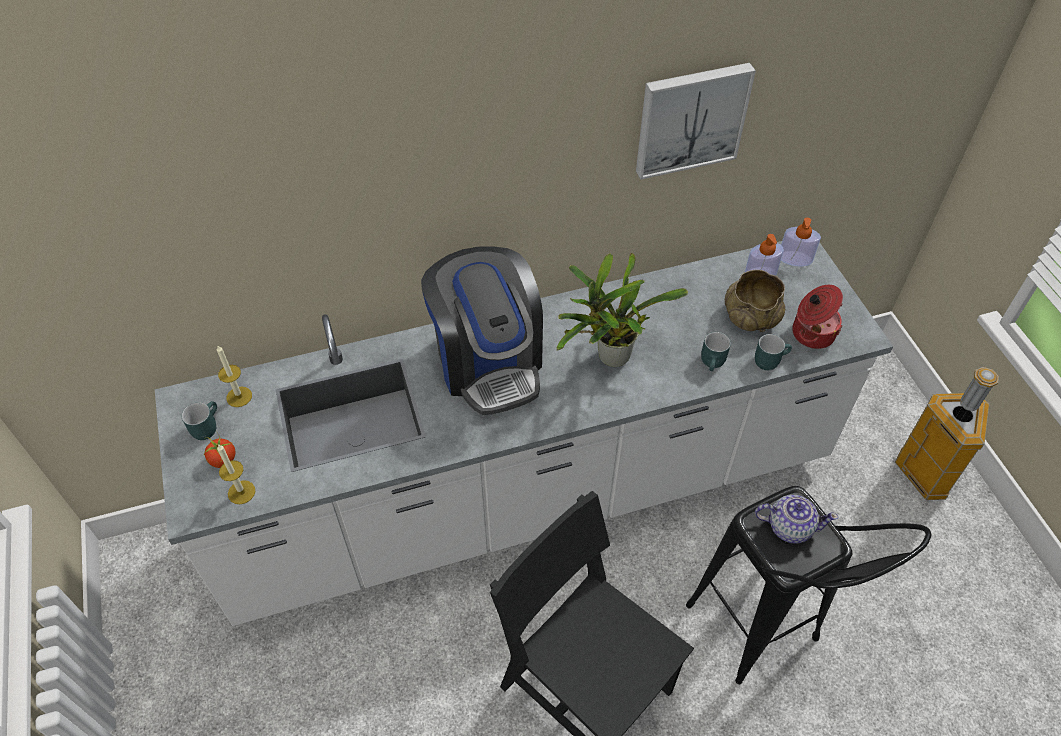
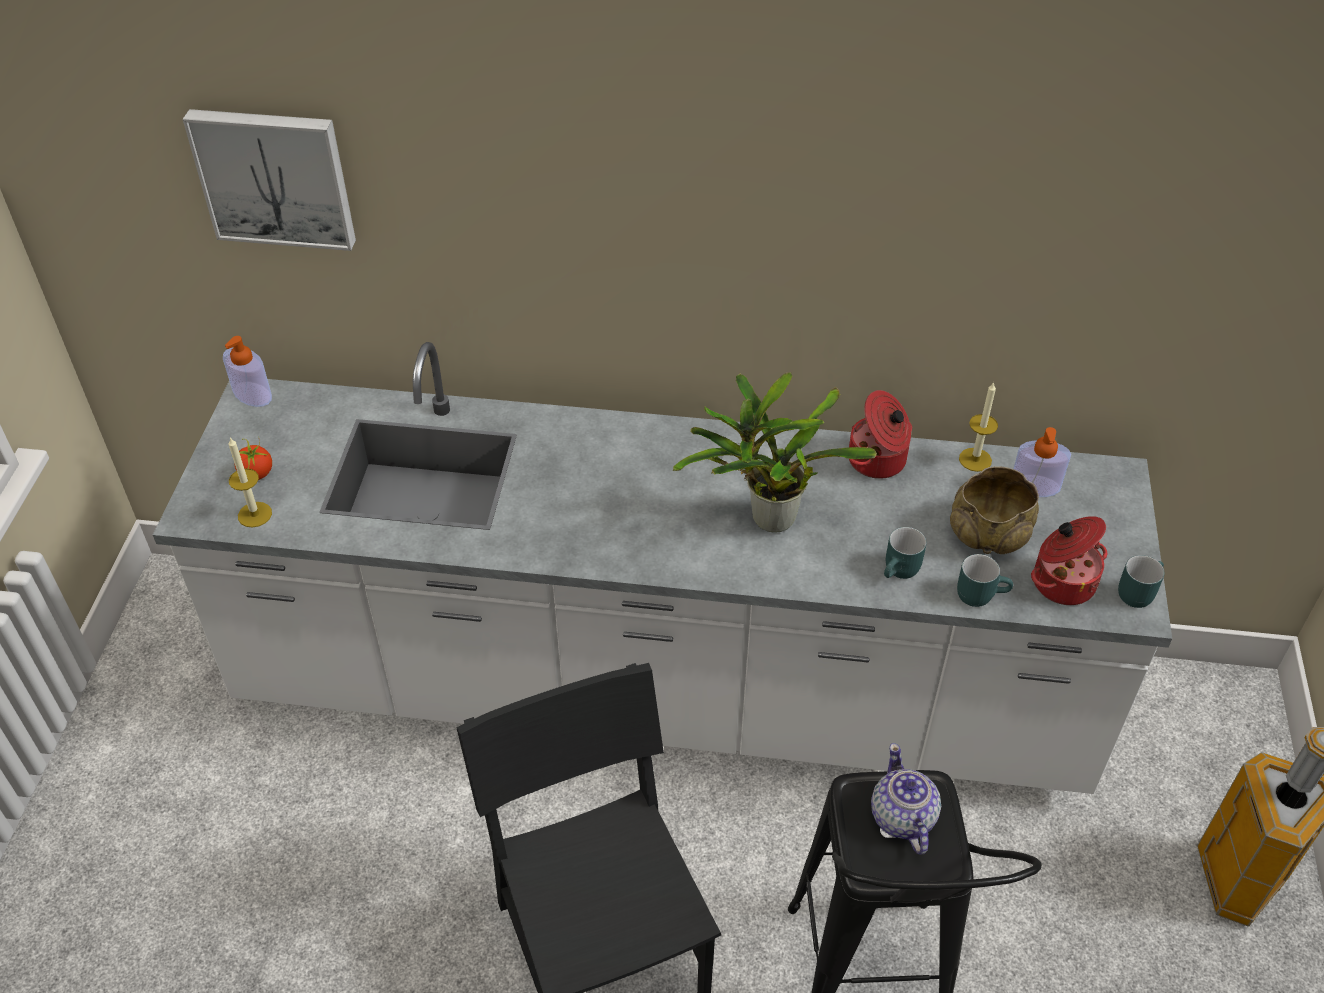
camera: 25 degrees right, 5 degrees down
turquoise mug [182,401,217,440] -> turquoise mug moved to [1118,555,1165,608]
candle [217,346,252,407] -> candle moved to [959,382,998,472]
coffee machine [421,247,543,415] -> none
picture [636,63,756,179] -> picture moved to [183,109,356,251]
teapot [755,495,839,544] -> teapot turned 135 degrees counterclockwise [871,743,941,855]
soap dispenser [781,218,821,267] -> soap dispenser moved to [223,336,272,407]
none -> cooking pot [849,390,912,479]

